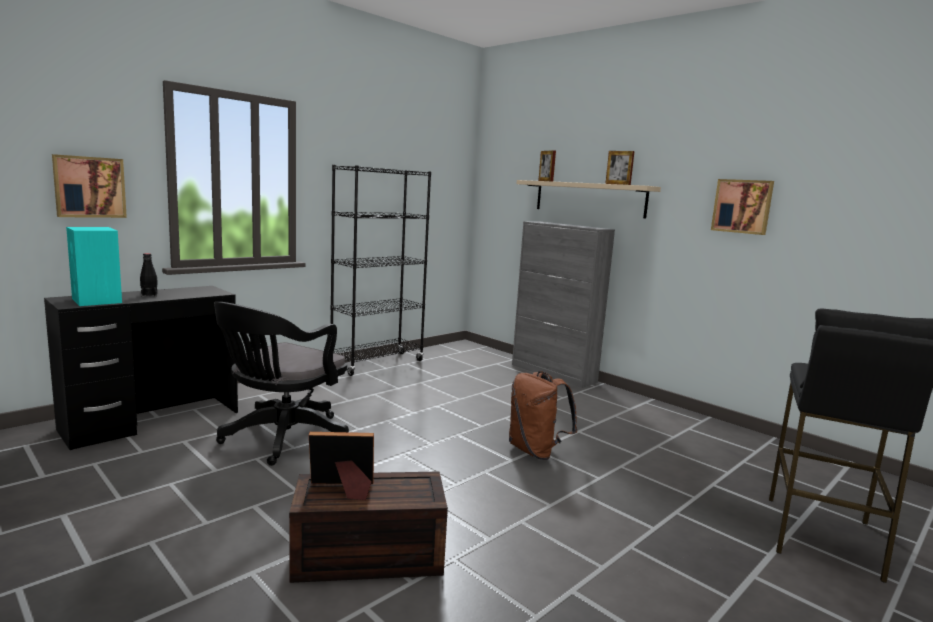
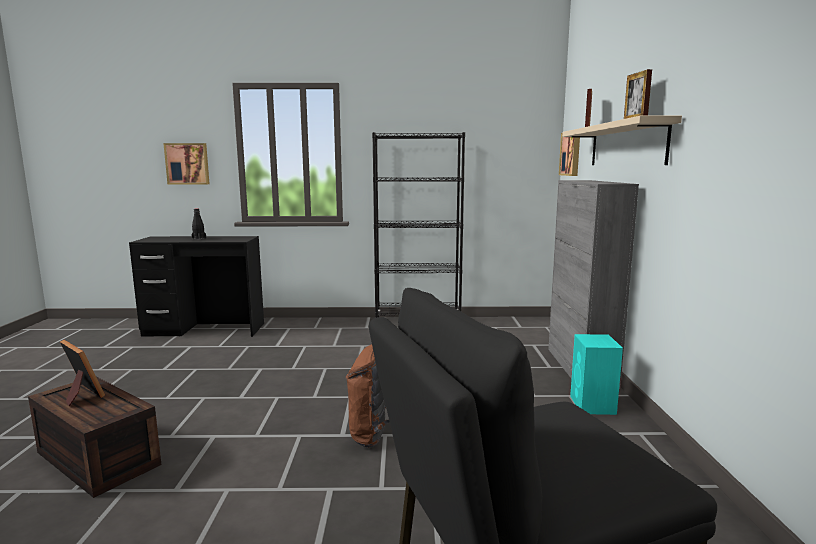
camera: 45 degrees right, 0 degrees up
turquoise speaker [66,227,122,306] -> turquoise speaker moved to [570,334,623,415]
black office chair [214,302,349,466] -> none
picture [711,179,774,235] -> picture moved to [559,133,580,176]

